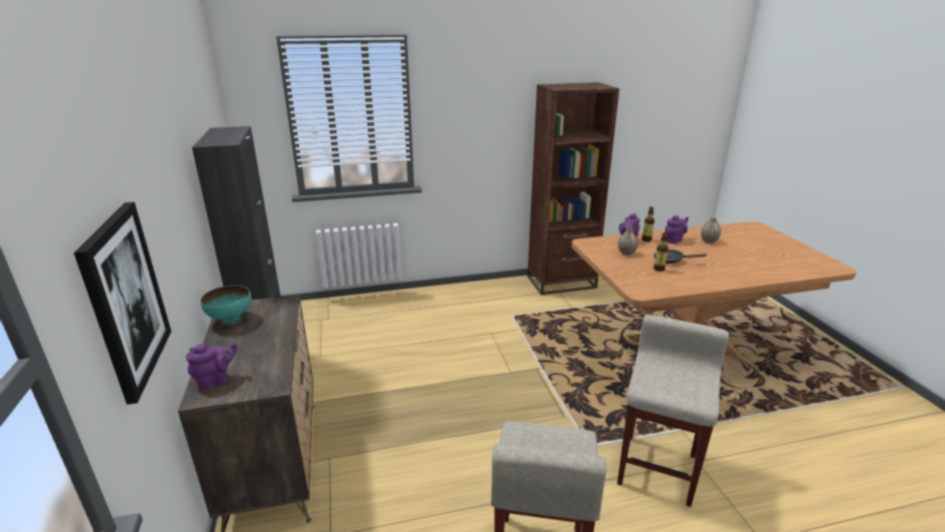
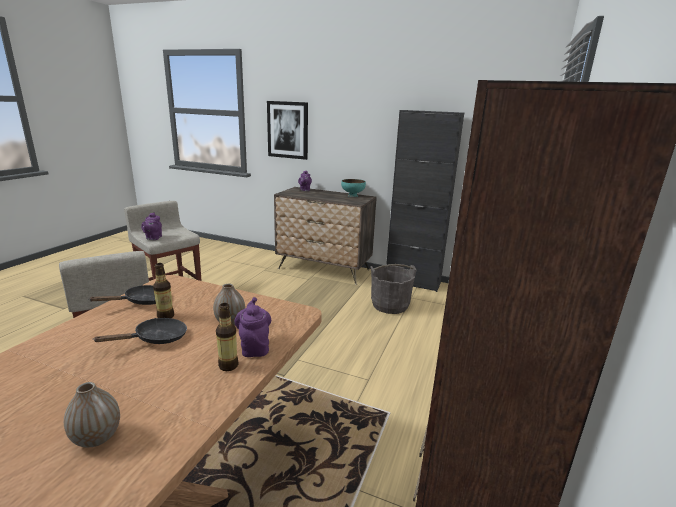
camera: 125 degrees right, 5 degrees down
purple teapot [665,215,689,244] -> purple teapot moved to [141,212,162,240]
none -> black frying pan [88,285,156,305]
none -> grey bucket [370,264,417,314]

